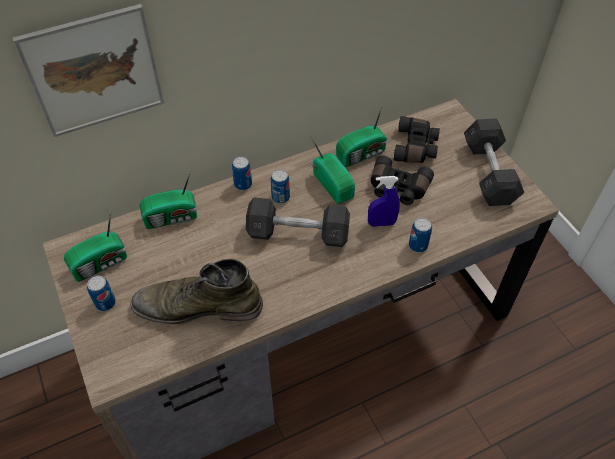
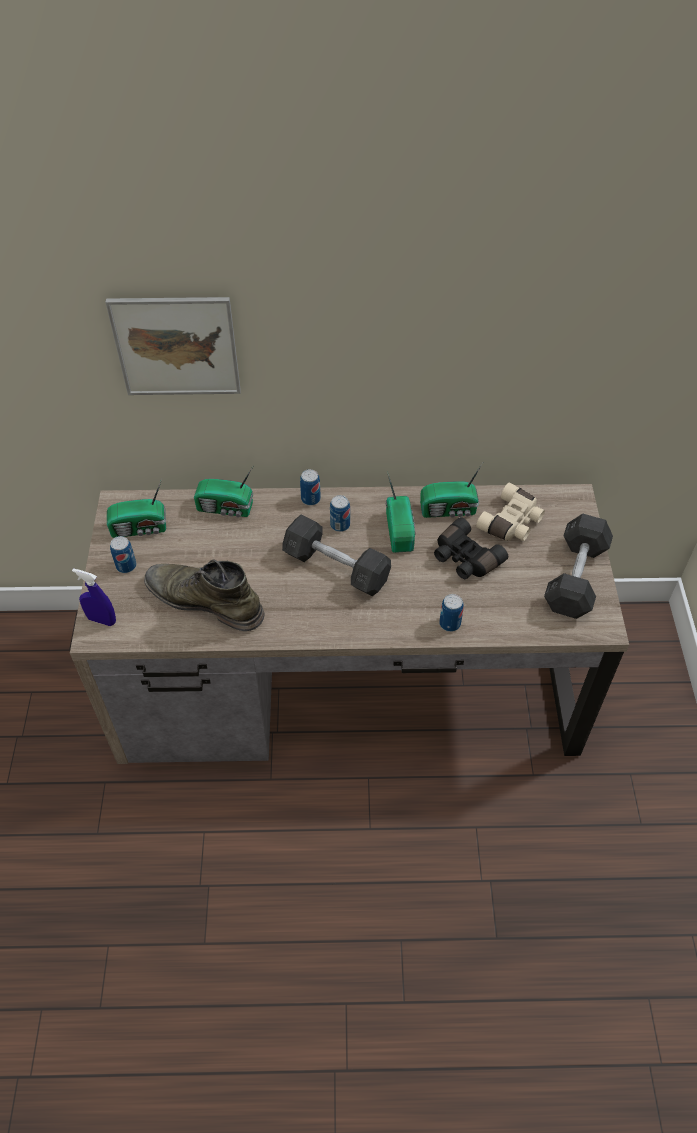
camera: 25 degrees right, 0 degrees up
blue spray bottle [368,176,400,227] -> blue spray bottle moved to [72,568,116,626]
black binoculars [394,116,440,163] -> beige binoculars [476,483,545,541]

